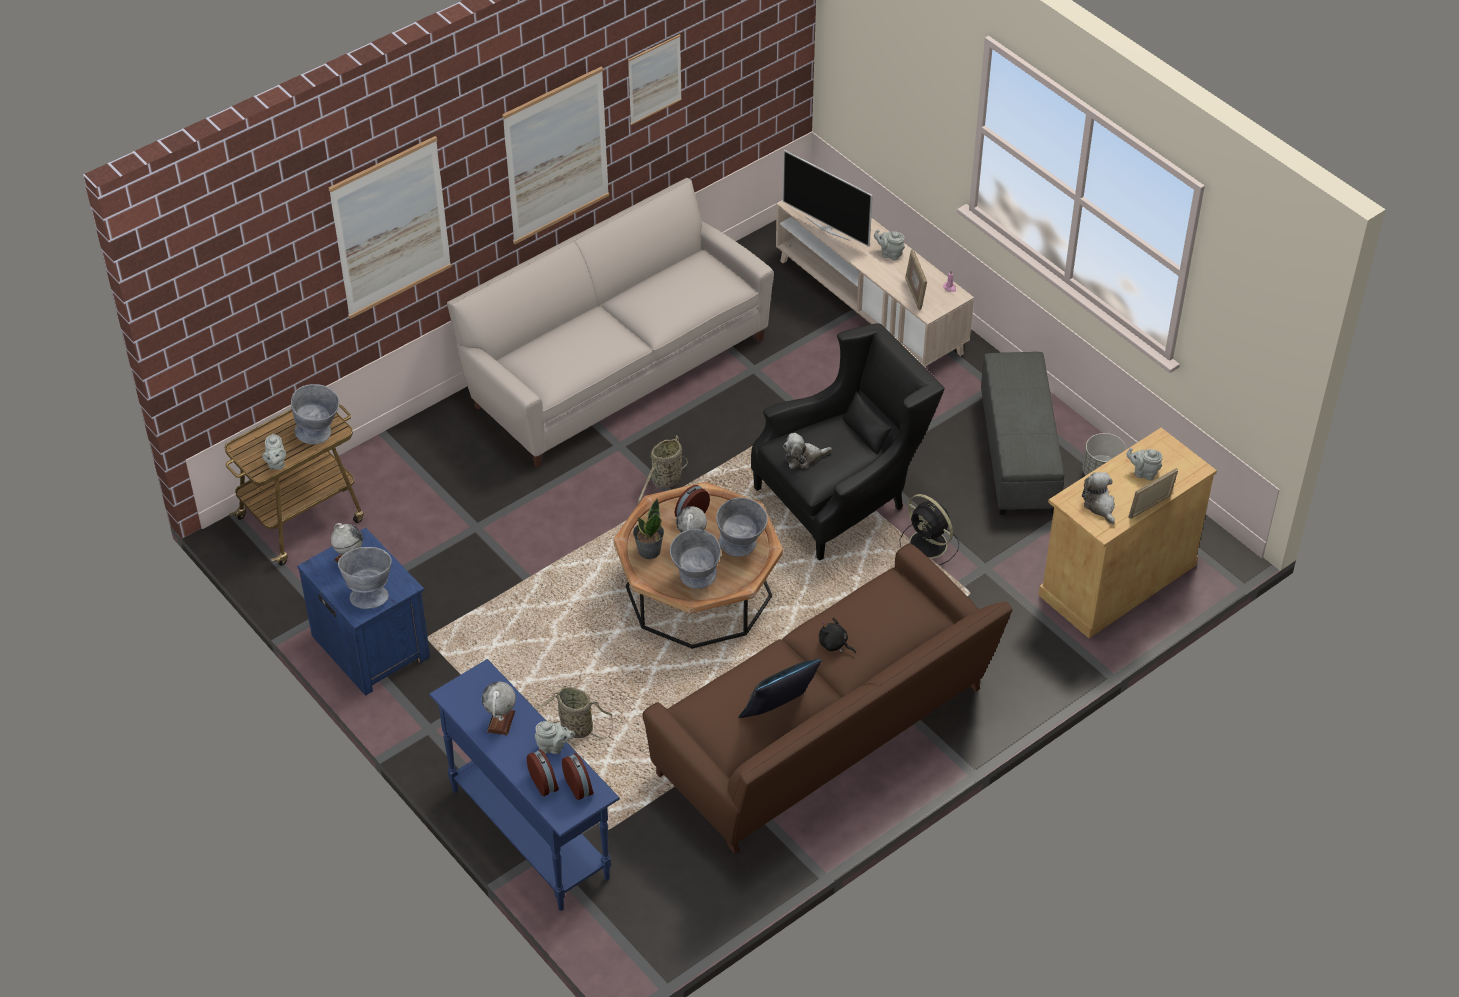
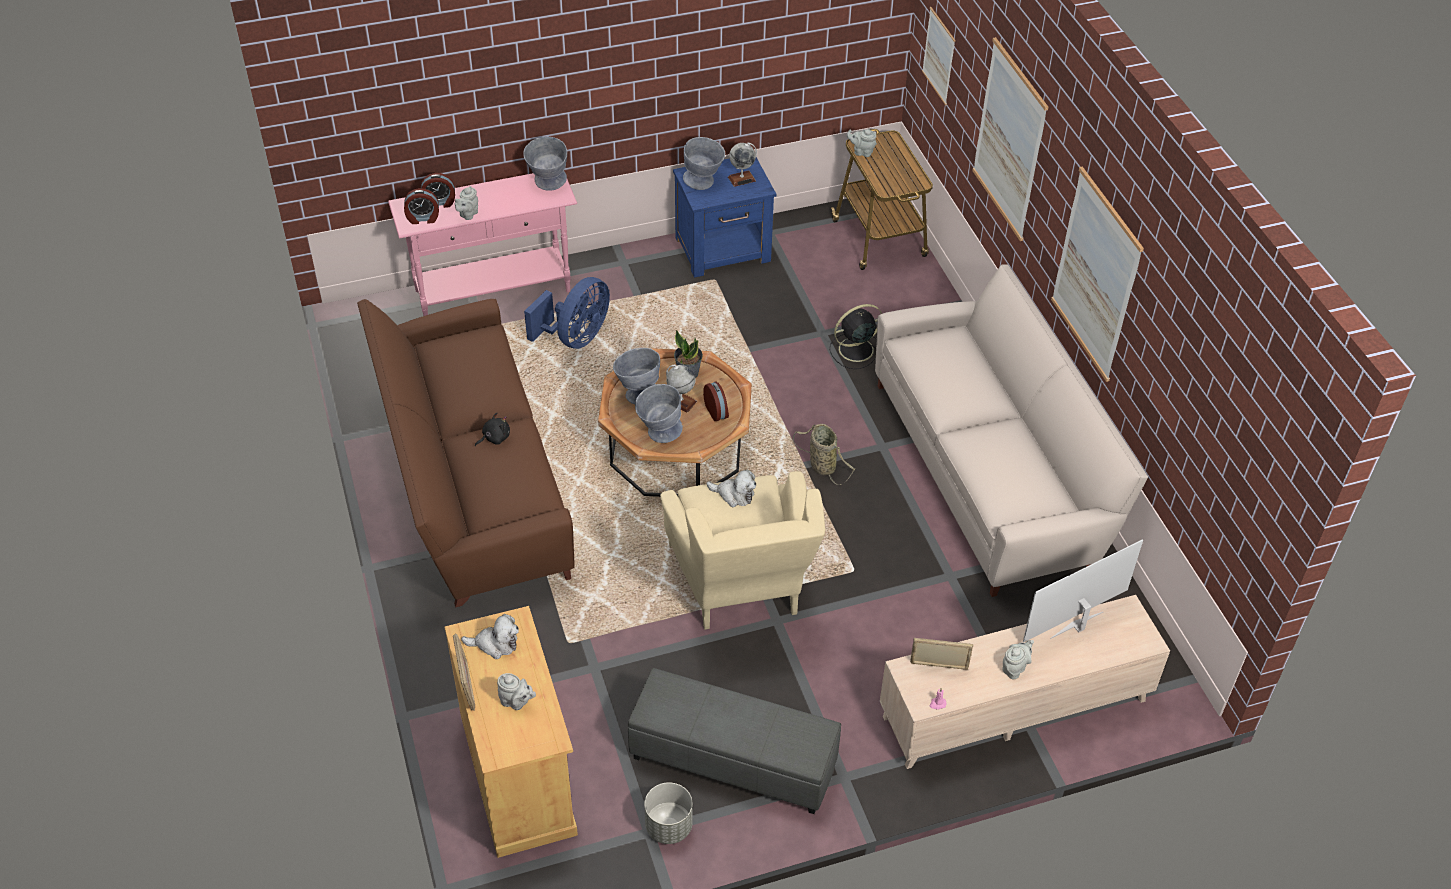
camera: 110 degrees right, 0 degrees up
grey bowl [291,384,339,444] -> grey bowl moved to [523,137,567,191]
blue console table [429,659,620,911] -> pink console table [388,173,577,316]
globe [482,681,516,735] -> none
basket [534,687,613,739] -> blue fan [524,277,610,349]
picture [628,34,682,125] -> picture moved to [922,7,955,105]
blue pillow [738,659,822,718] -> none
black armchair [751,323,944,561] -> beige armchair [660,471,825,630]
plush toy [783,433,832,469] -> plush toy turned 105 degrees clockwise [706,470,756,507]
black fan [900,494,959,565] -> black fan moved to [830,304,882,369]
grey teapot [1126,448,1162,481] -> grey teapot turned 75 degrees clockwise [497,673,536,710]

